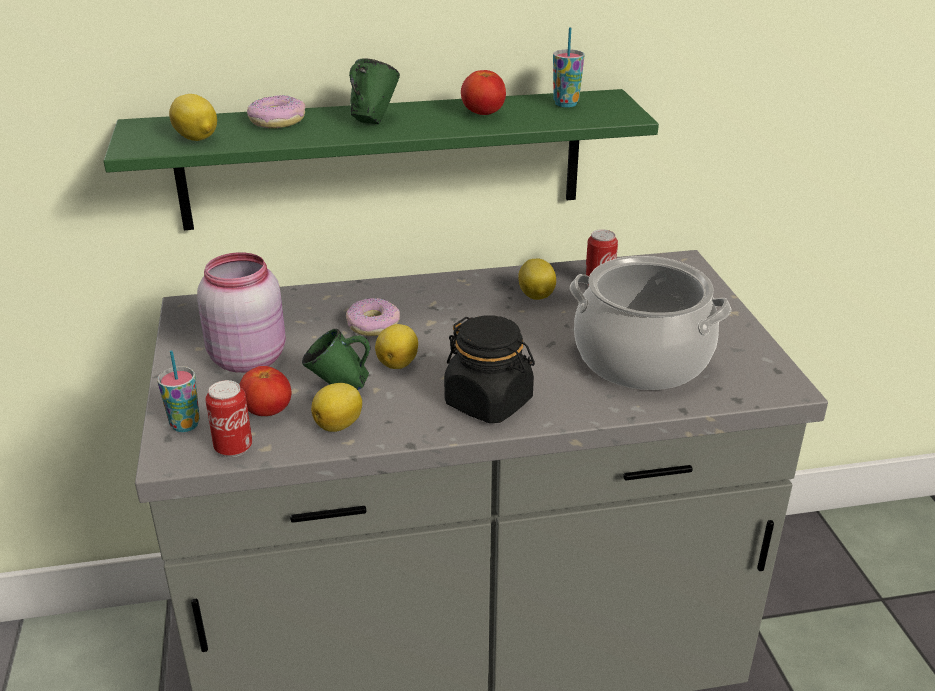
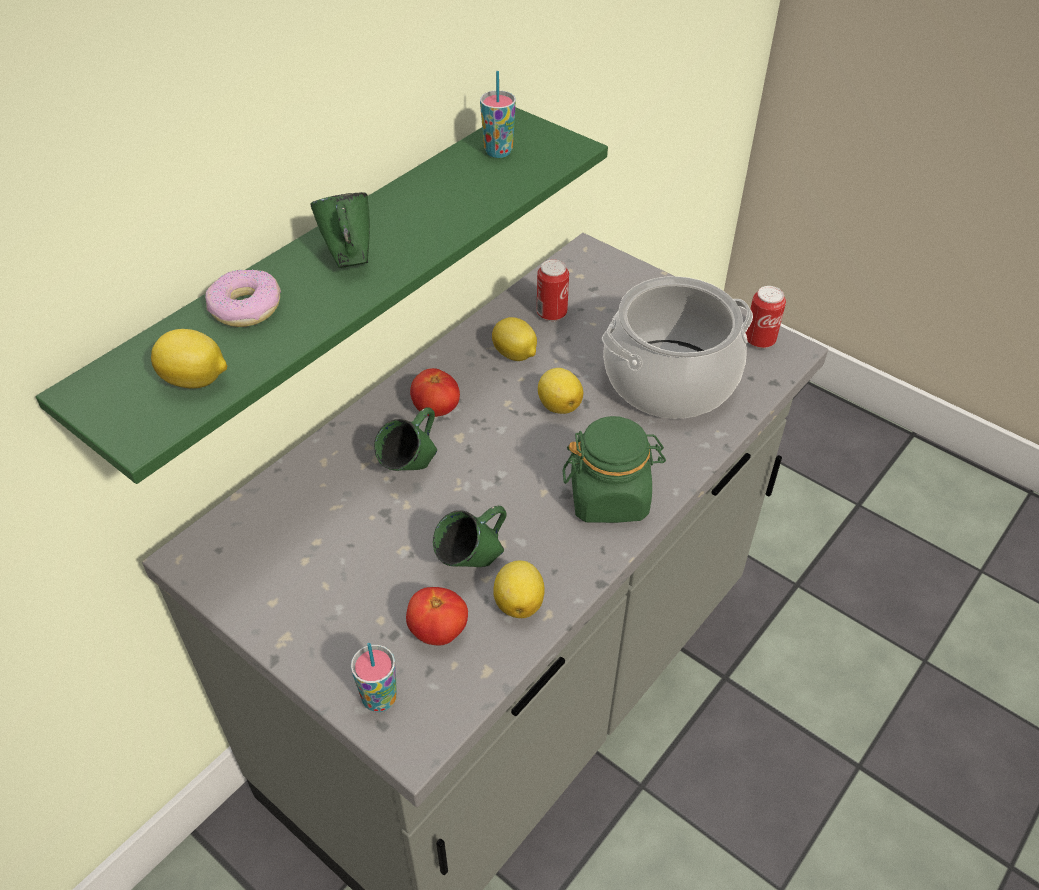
camera: 40 degrees left, 15 degrees up
pink jar [197,252,286,373] -> none
can [205,380,252,457] -> can moved to [746,286,786,349]
donut [346,298,400,336] -> green mug [374,407,437,471]
lemon [375,324,418,369] -> lemon moved to [538,368,583,414]
black jar [444,316,535,423] -> green jar [562,416,666,523]
tomato [461,70,506,115] -> tomato moved to [410,368,460,417]

